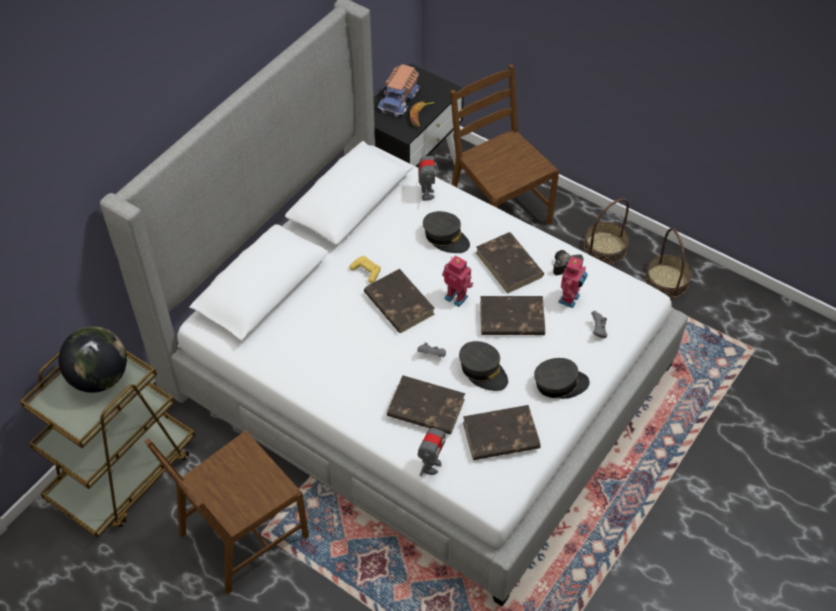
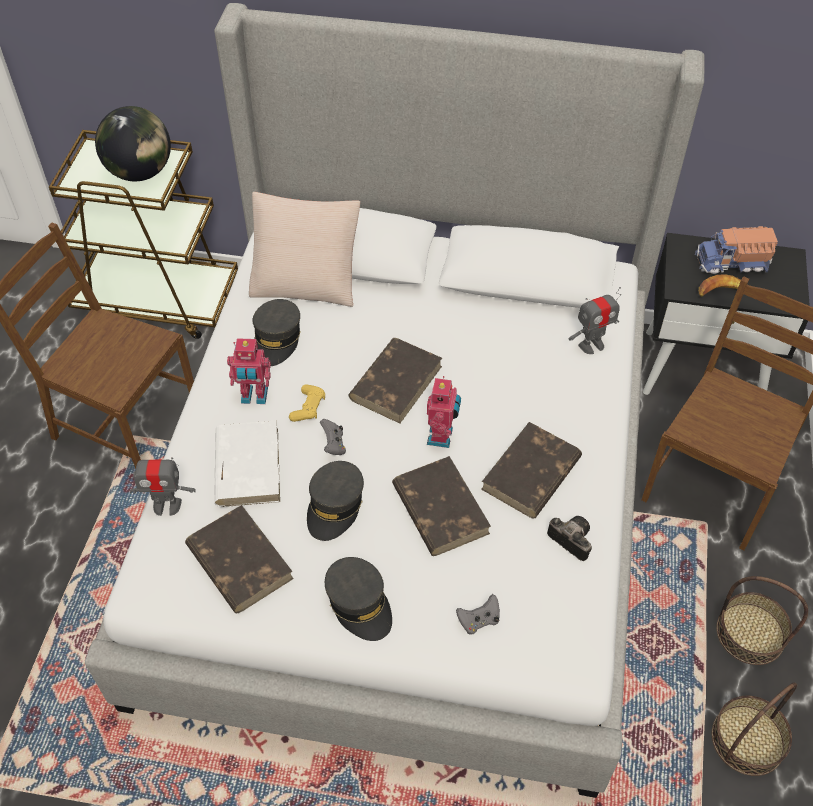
camera: 65 degrees right, 0 degrees up
yellow game controller [350,256,381,283] -> yellow game controller moved to [289,384,325,422]
brown book [387,375,465,435] -> white book [214,420,280,507]
grey cap [423,211,470,253] -> grey cap moved to [253,299,301,366]
toy robot [558,256,587,308] -> toy robot moved to [227,338,271,404]
none -> beige pillow [249,192,360,307]

